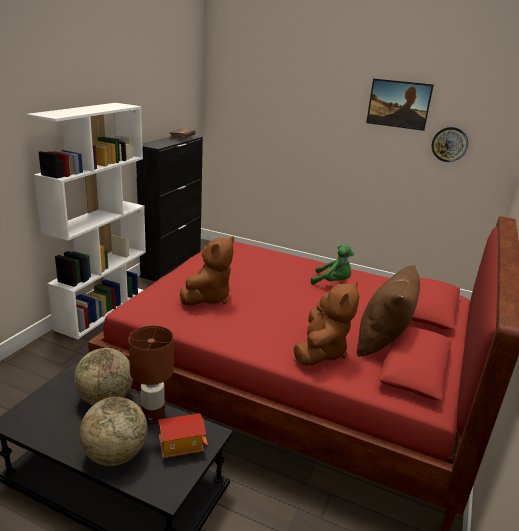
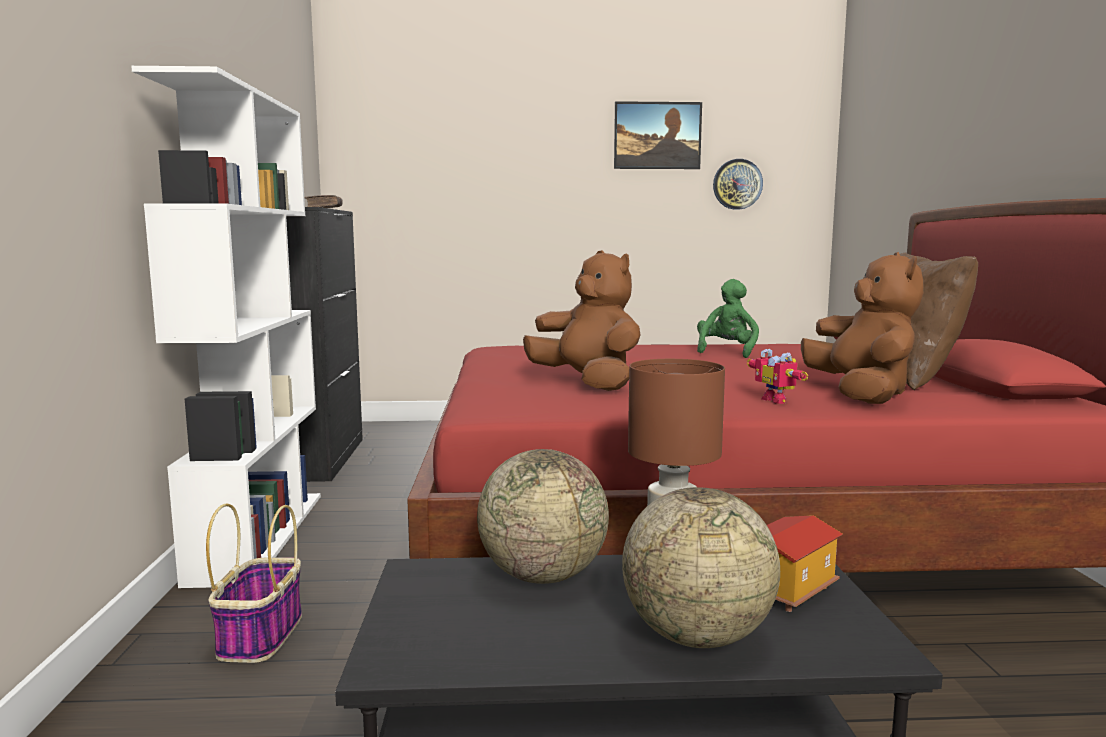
camera: 25 degrees left, 15 degrees down
brown plush toy [180,237,234,306] -> brown plush toy turned 45 degrees counterclockwise [523,250,641,391]
green plush toy [311,244,354,285] -> green plush toy turned 60 degrees counterclockwise [697,279,759,358]
none -> basket [206,503,302,663]
none -> toy robot [747,349,808,404]

